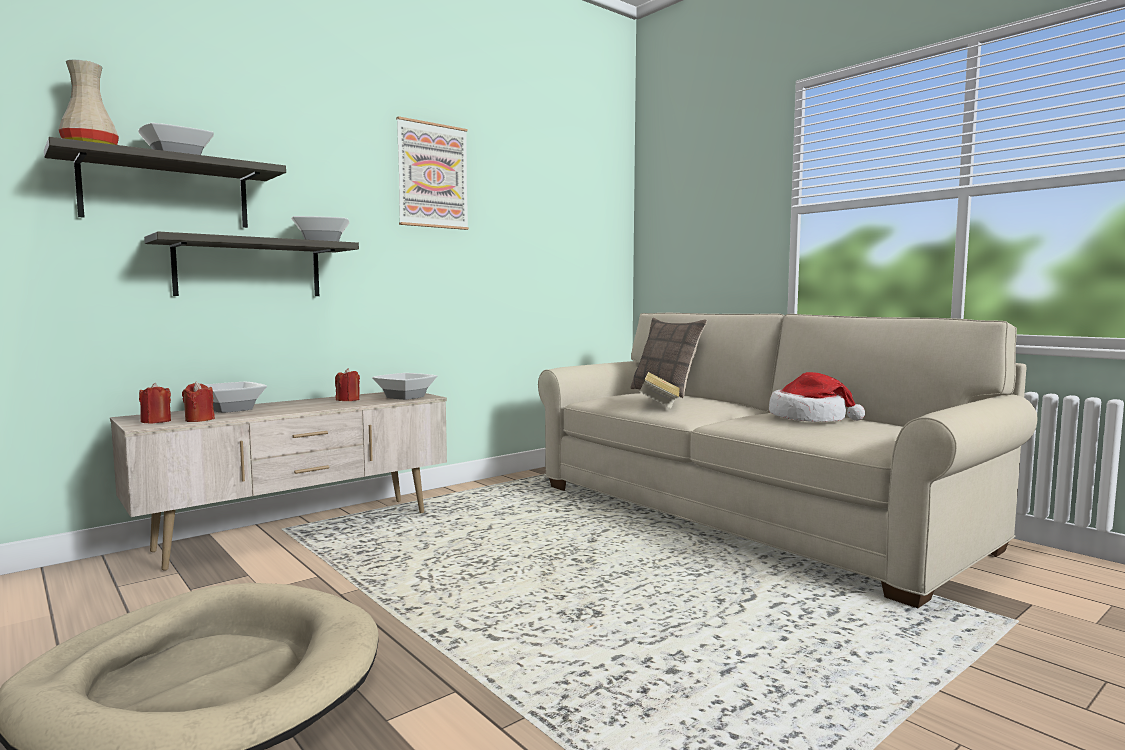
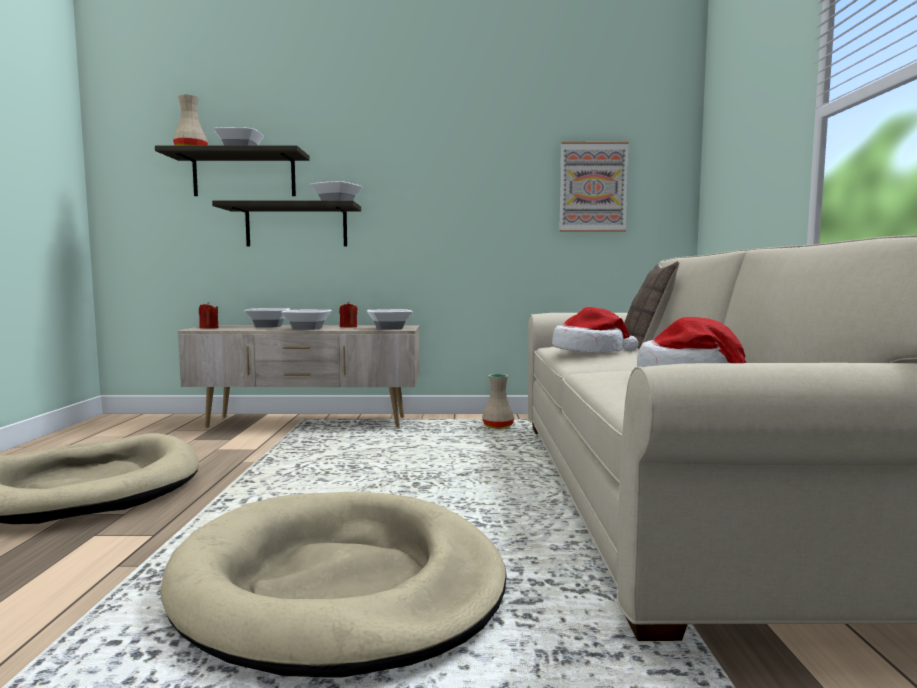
camera: 40 degrees right, 0 degrees up
red candle [182,382,215,422] -> none
picture [396,116,469,230] -> picture moved to [559,142,629,232]
book [639,372,680,408] -> hat [552,307,639,353]
none -> beige dog bed [160,492,507,678]
none -> bowl [281,310,332,330]
none -> beige vase [482,374,514,429]

